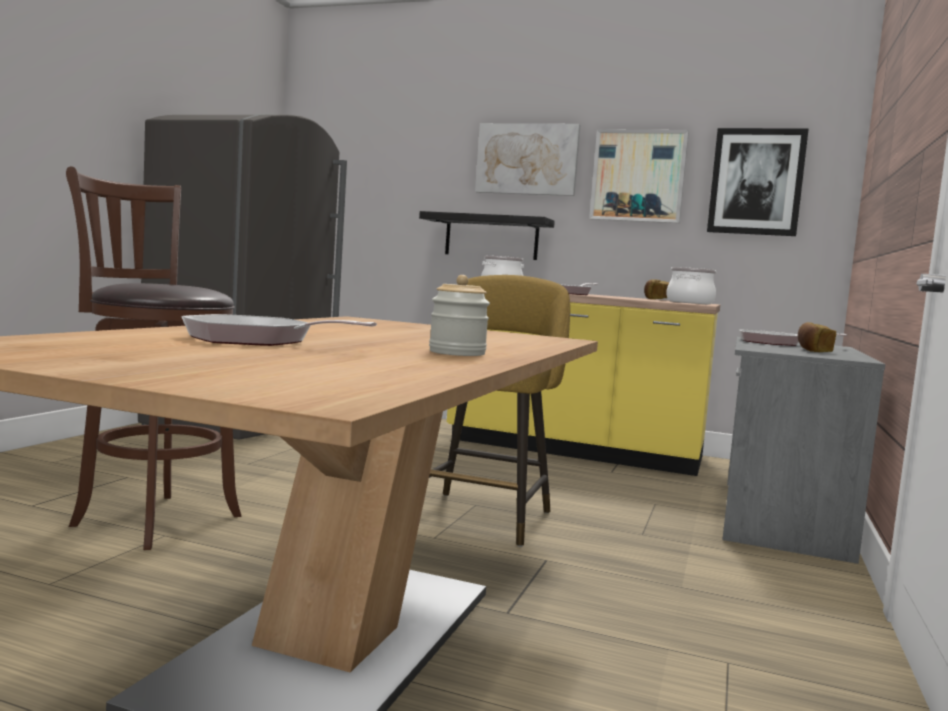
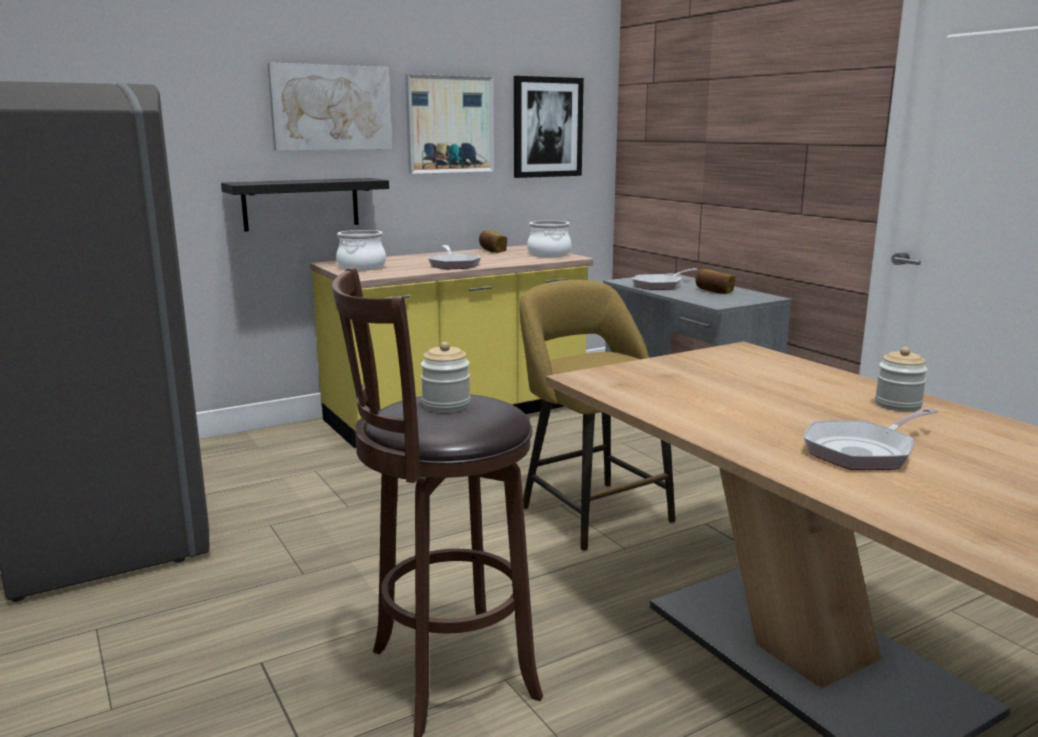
camera: 50 degrees left, 10 degrees up
none -> jar [420,342,470,412]

